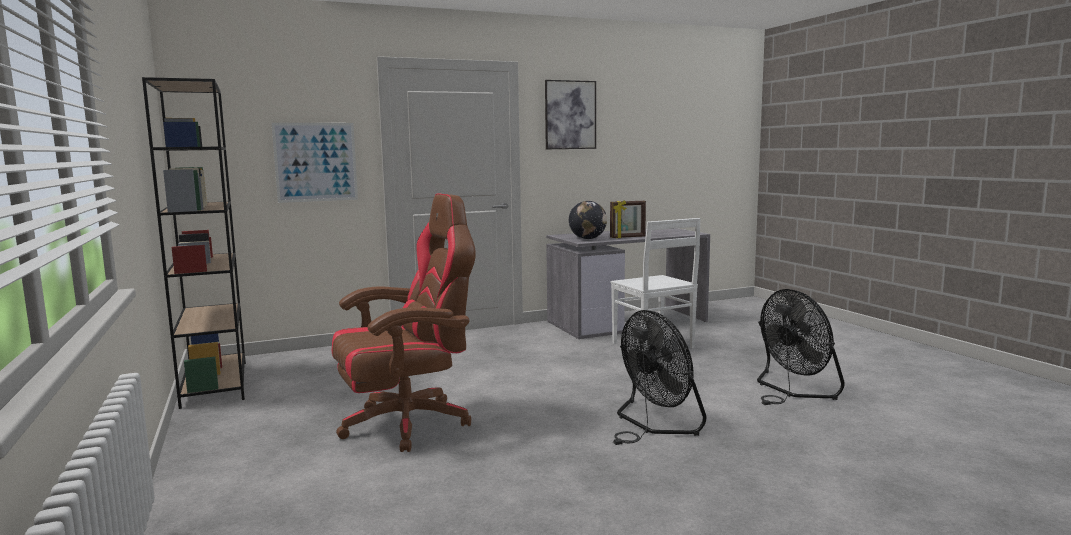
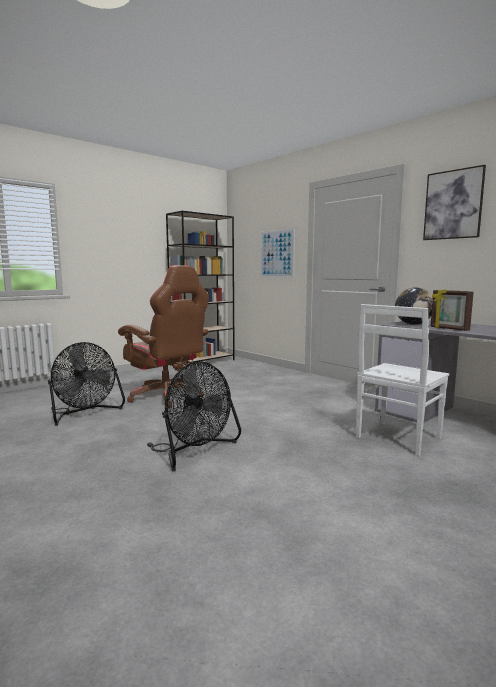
camera: 70 degrees right, 0 degrees up
black fan [757,289,845,405] -> black fan moved to [48,342,125,426]

